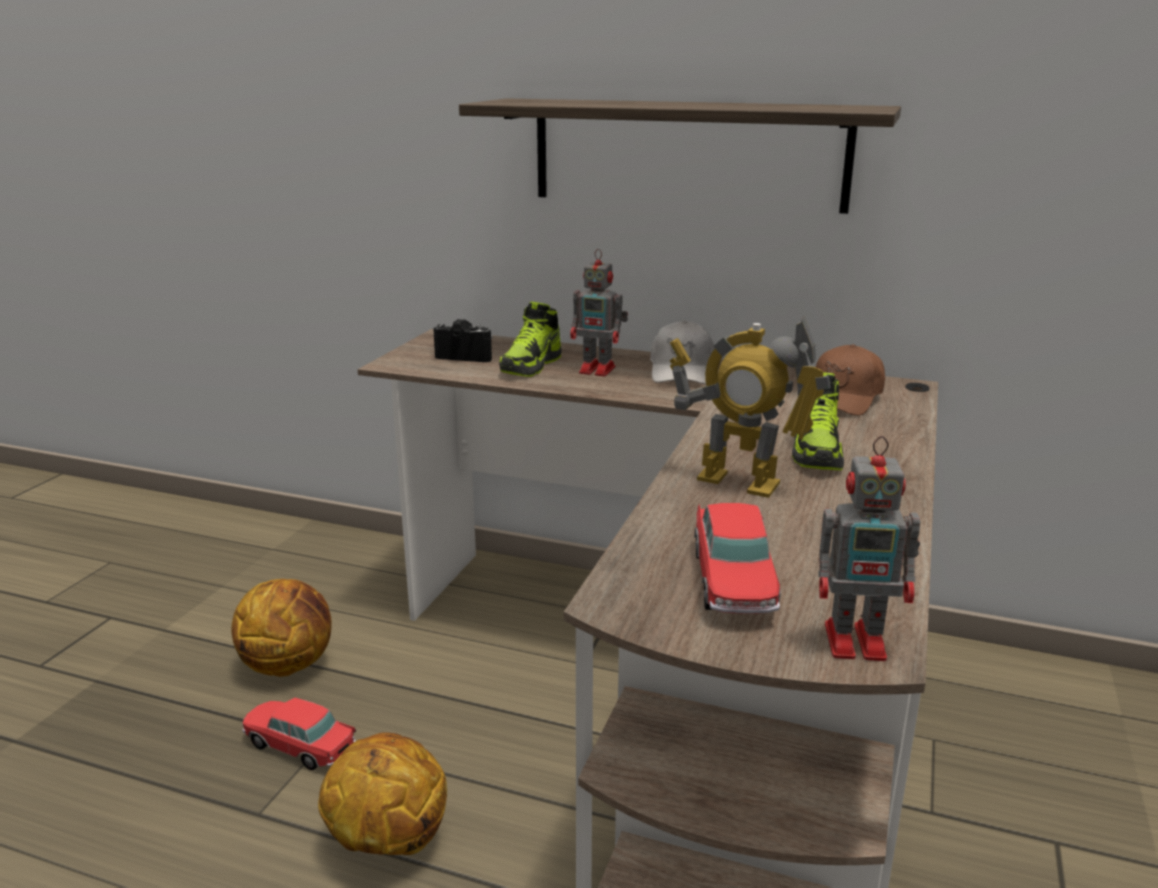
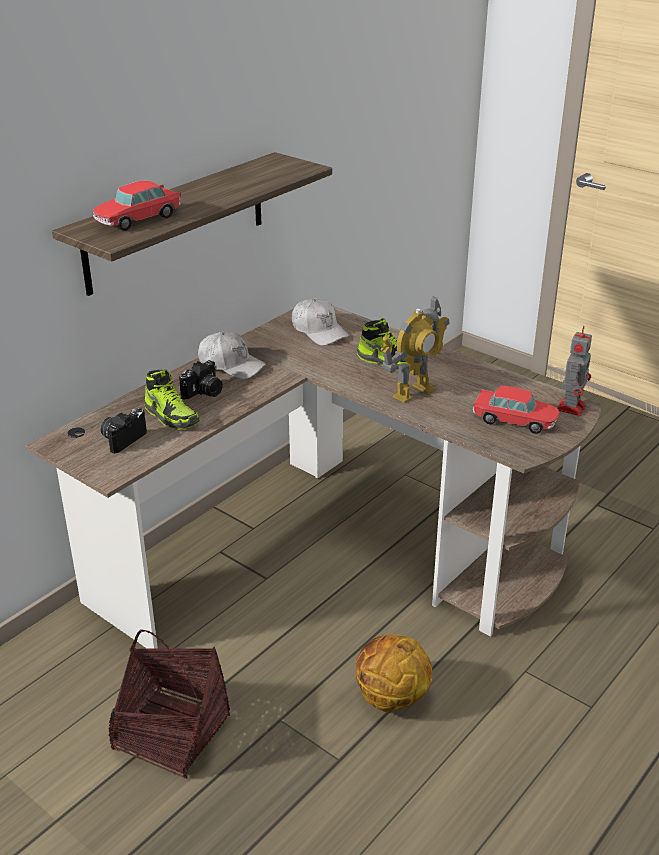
camera: 70 degrees left, 10 degrees up
basketball [231,579,332,677] -> basket [108,629,230,779]
toy car [242,698,356,770] -> toy car moved to [93,180,181,231]
toy robot [570,249,628,376] -> camera [179,360,223,400]
brown cap [816,344,885,416] -> white cap [292,299,349,346]

